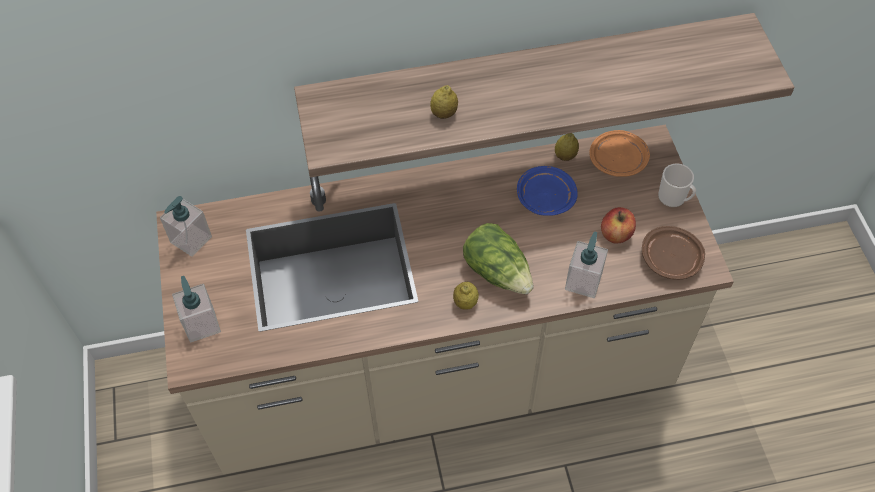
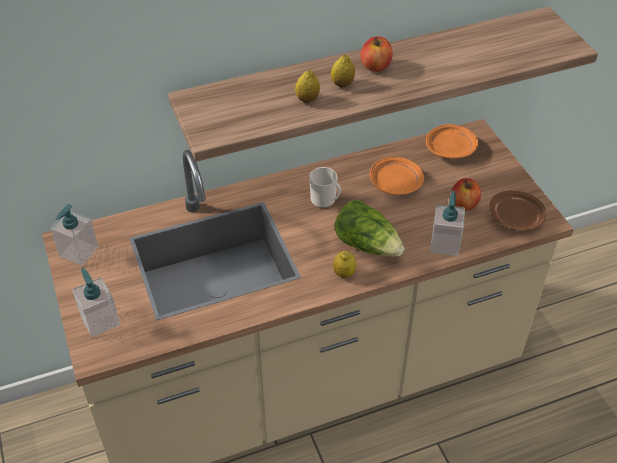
camera: 10 degrees left, 10 degrees down
blue plate [517,166,578,216] -> orange plate [370,157,424,195]
lemon [555,133,579,161] -> lemon moved to [331,55,355,88]
mug [658,163,696,208] -> mug moved to [309,167,341,208]
none -> apple [361,37,393,72]

